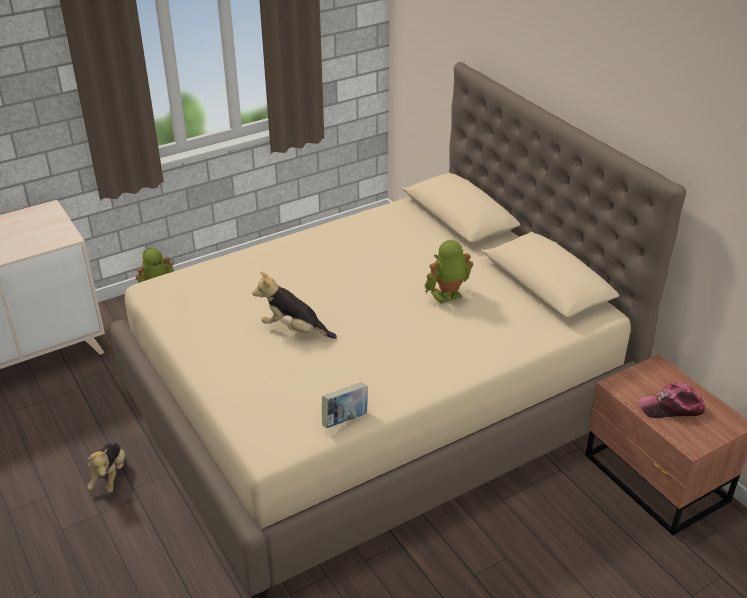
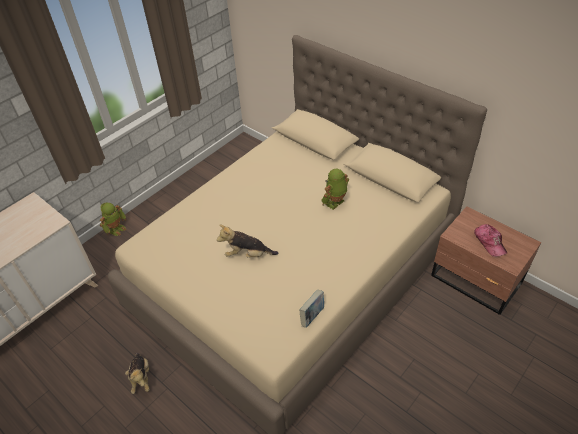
camera: 15 degrees left, 10 degrees up
cap [638,383,705,418] -> cap turned 90 degrees counterclockwise [474,224,507,257]

